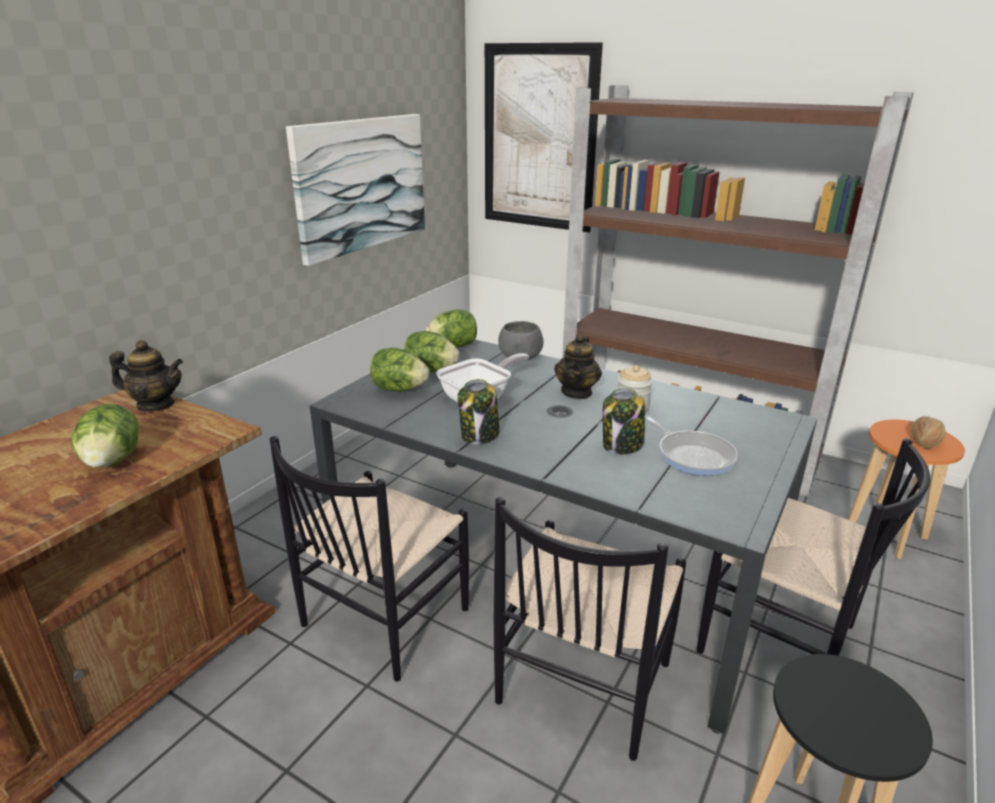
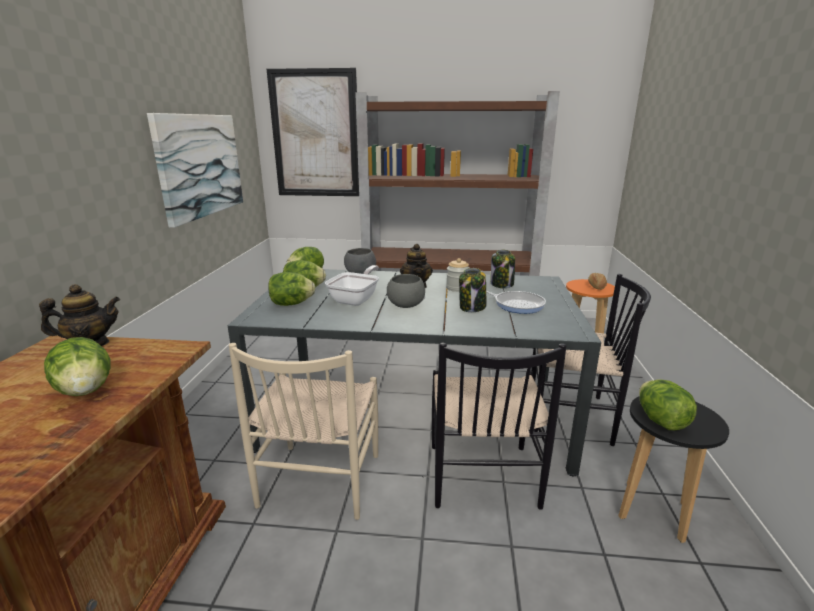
camera: 25 degrees left, 5 degrees down
black chair [270,436,469,682] -> beige chair [229,343,378,520]
jar [458,379,500,445] -> jar moved to [491,250,515,288]
none -> grey bowl [387,274,425,308]
none -> lettuce [639,379,697,431]

